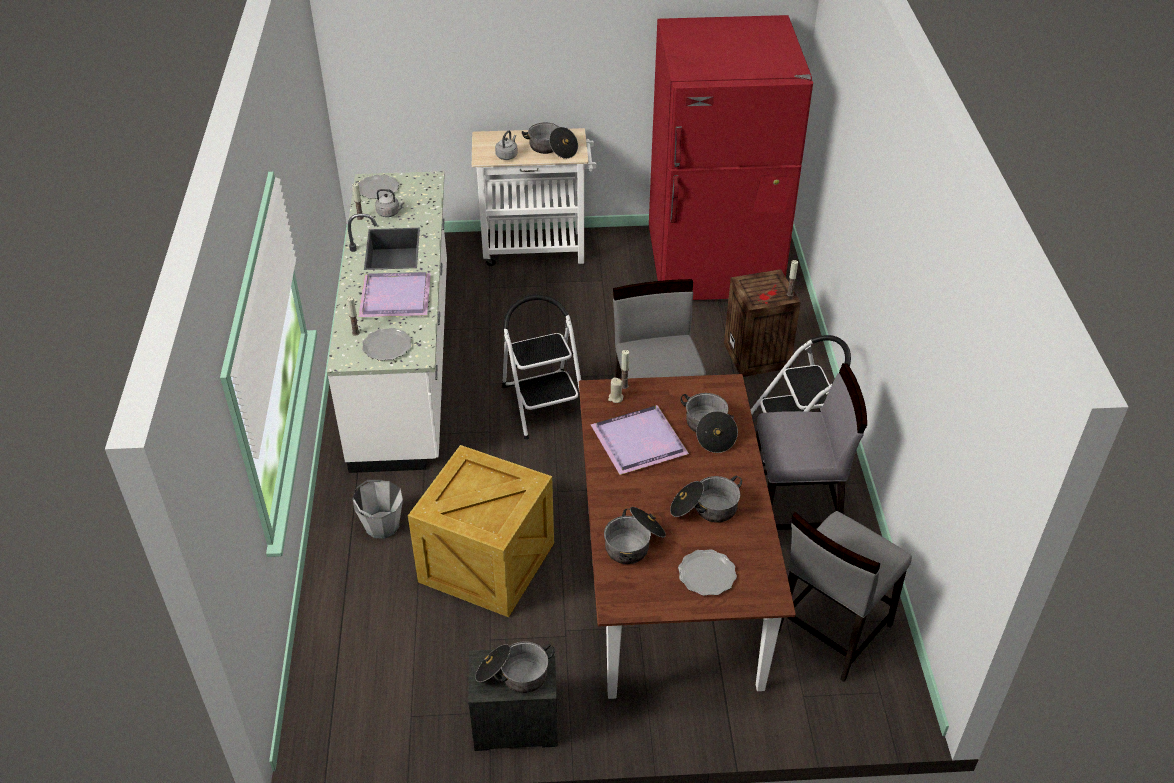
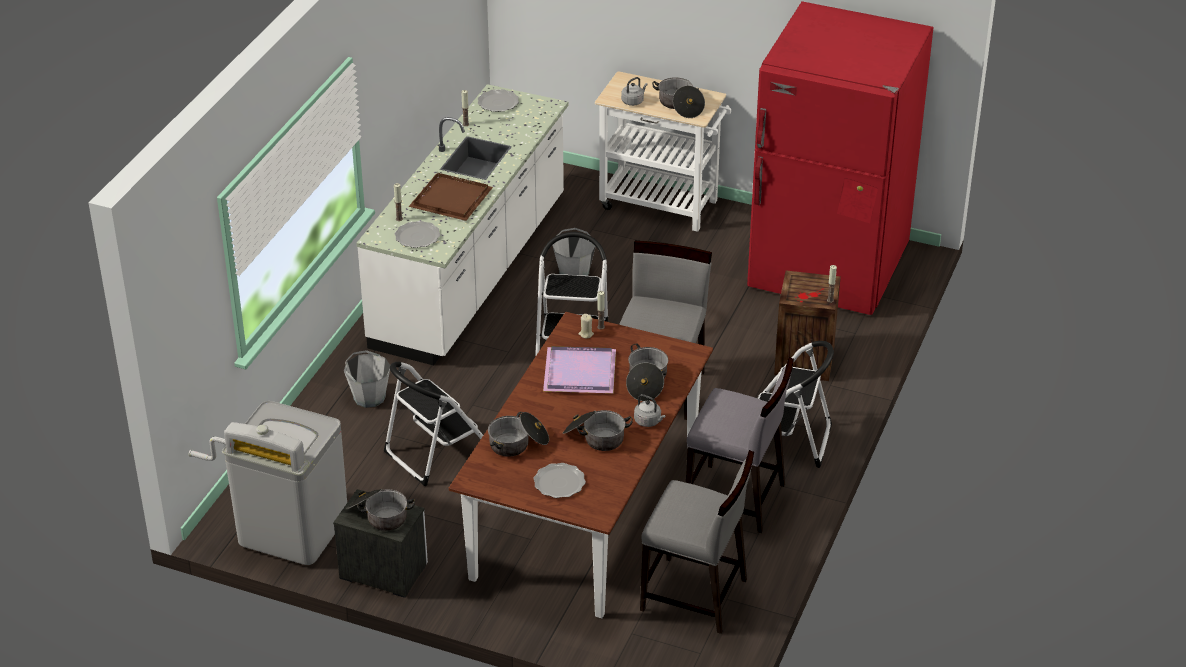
camera: 25 degrees right, 5 degrees down
purple tray [358,272,431,317] -> brown tray [409,173,493,221]
grey kettle [375,189,404,217] -> grey kettle moved to [634,394,666,427]
crate [408,445,554,617] -> step ladder [384,362,483,486]
grey chair [778,511,912,682] -> grey chair turned 135 degrees counterclockwise [640,450,754,634]
none -> grey washing machine [188,401,347,565]
none -> grey bucket [552,228,596,276]

